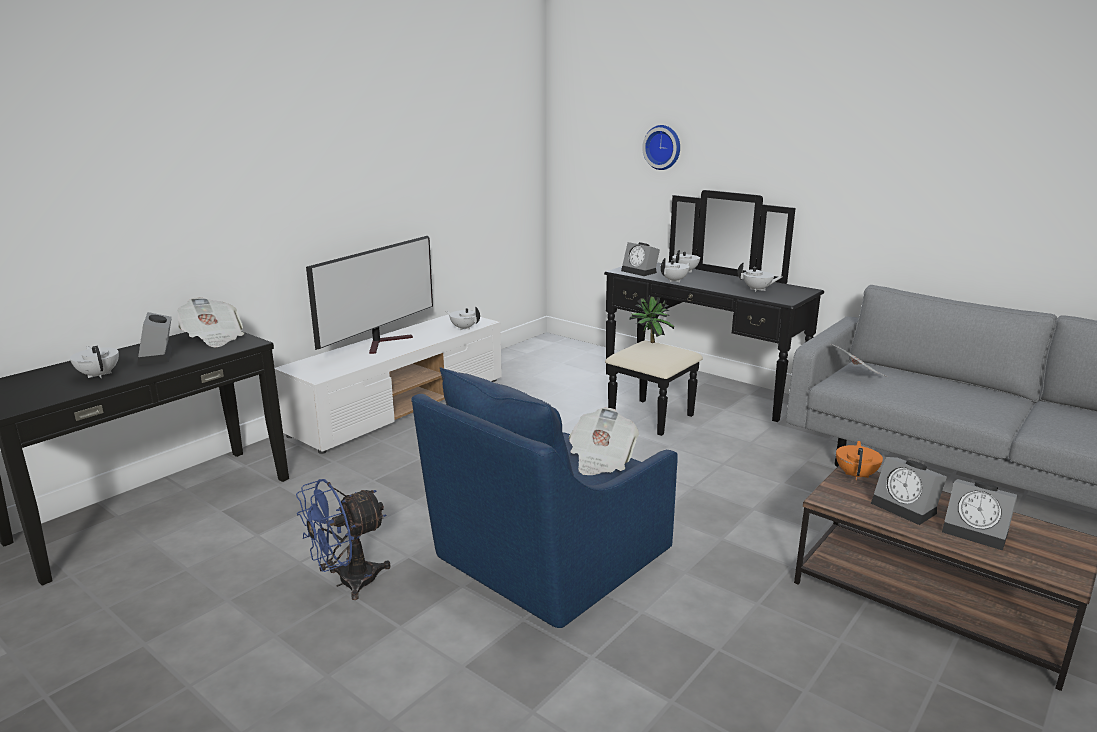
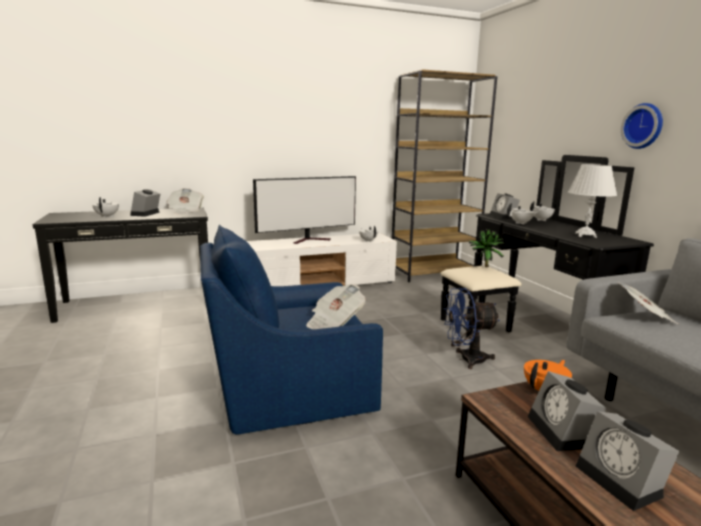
camera: 30 degrees right, 5 degrees down
blue fan [296,479,391,600] -> blue fan moved to [444,288,500,369]
wall clock [642,125,680,170] -> wall clock moved to [621,103,663,149]
white teapot [738,262,782,292] -> white table lamp [568,164,617,238]
none -> brown bookcase [392,69,497,282]

